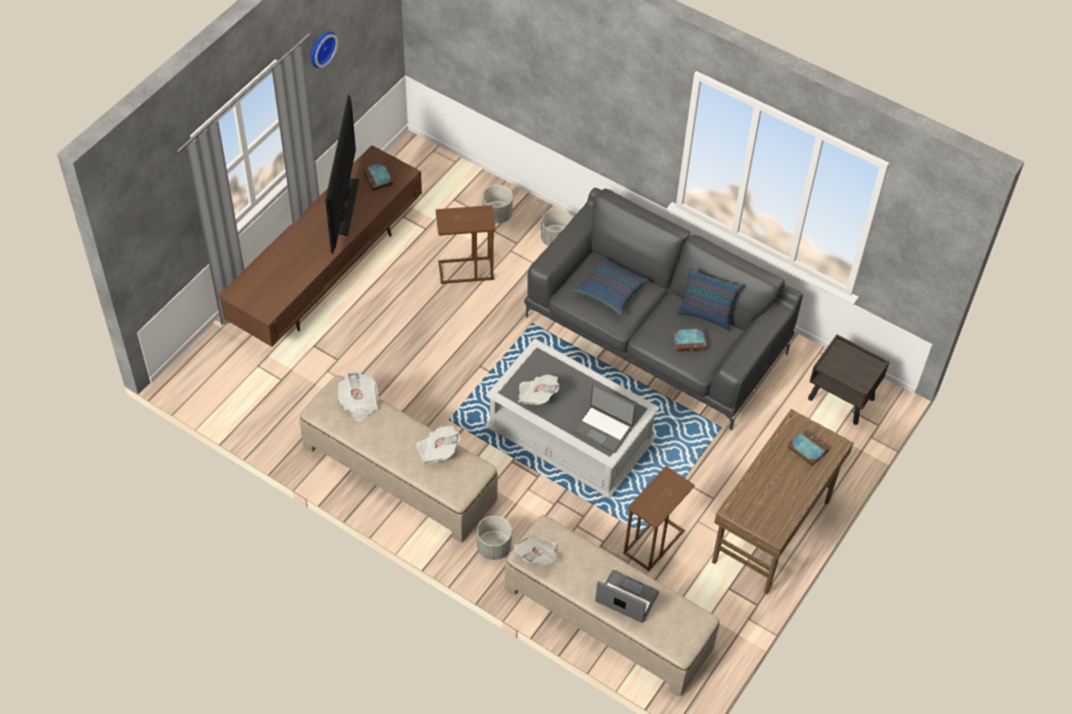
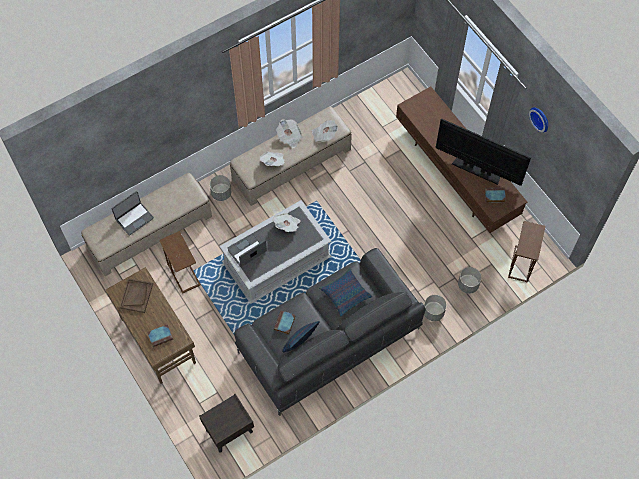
camera: 115 degrees right, 10 degrees up
brown side table [436,205,496,284] -> brown side table moved to [508,221,545,283]
newspaper [514,536,558,565] -> newspaper moved to [276,119,303,148]
none -> brown tray [119,278,153,313]

